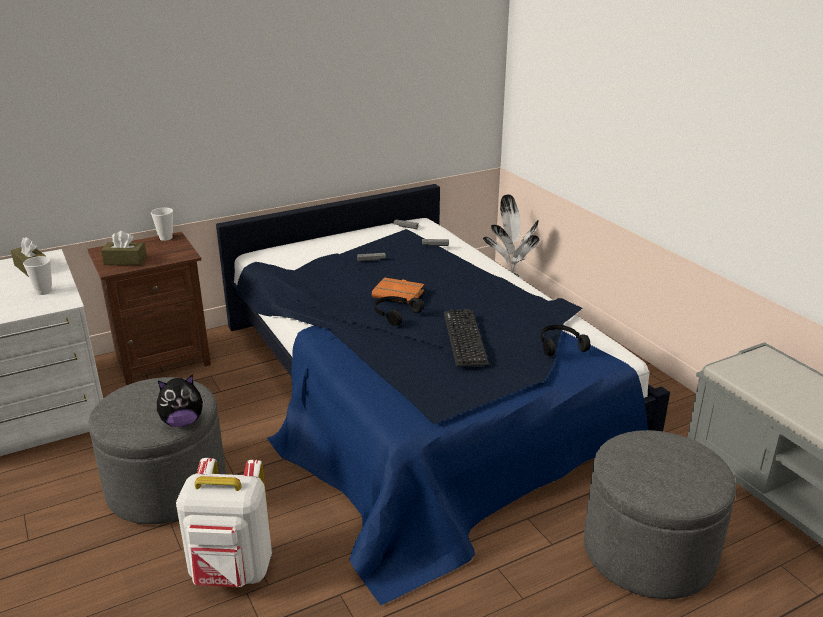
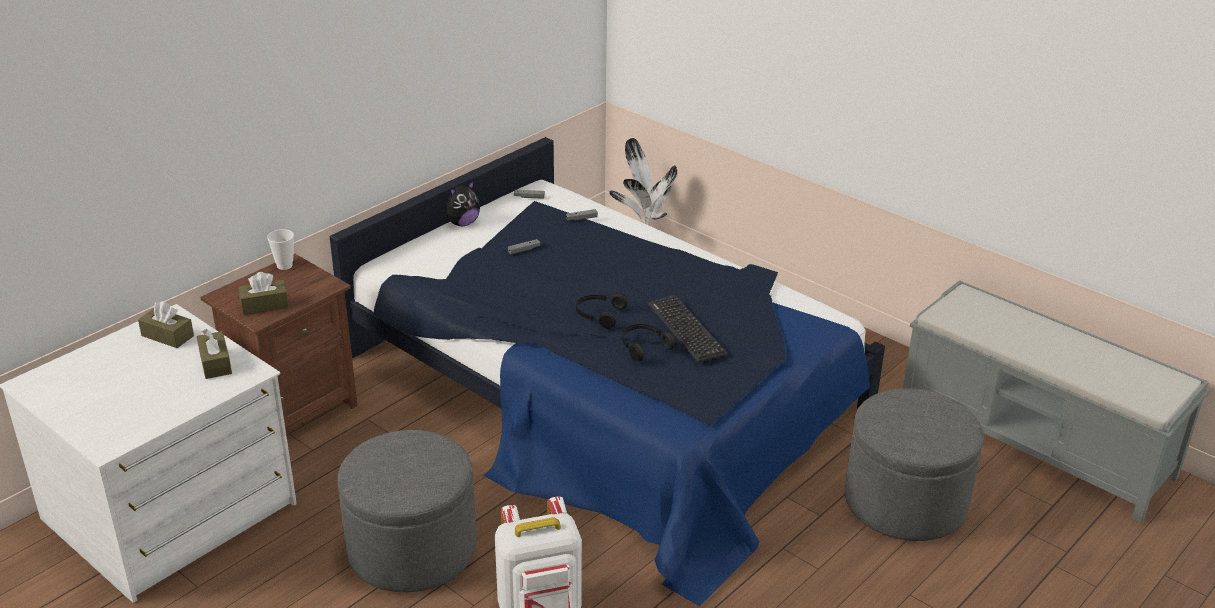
camera: 20 degrees left, 5 degrees up
cup [23,256,52,295] -> brown tissue box [197,329,232,379]
plush toy [157,374,205,427] -> plush toy moved to [446,180,480,226]
orange book [372,277,424,304] -> none
black headphones [541,325,590,356] -> black headphones moved to [622,324,676,362]

